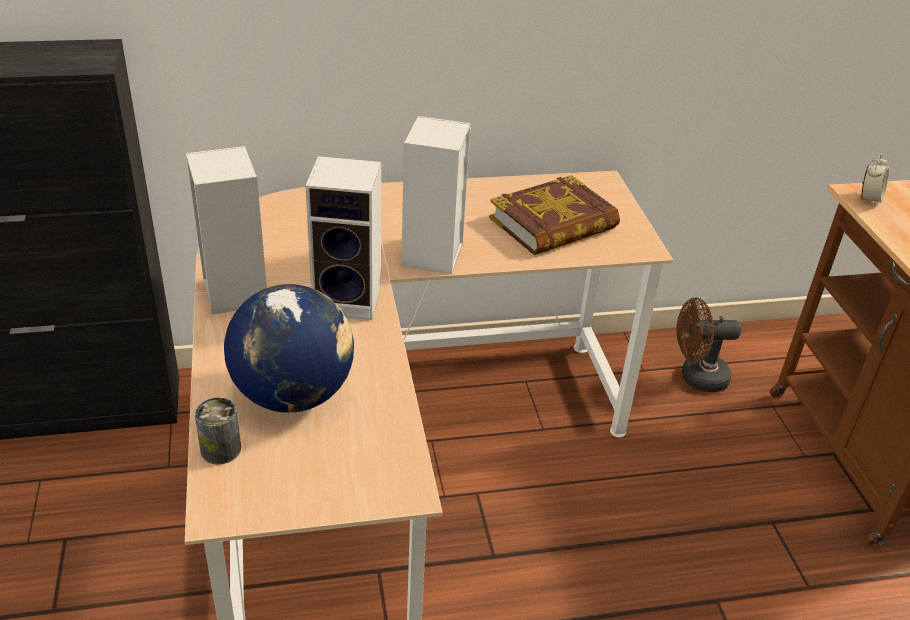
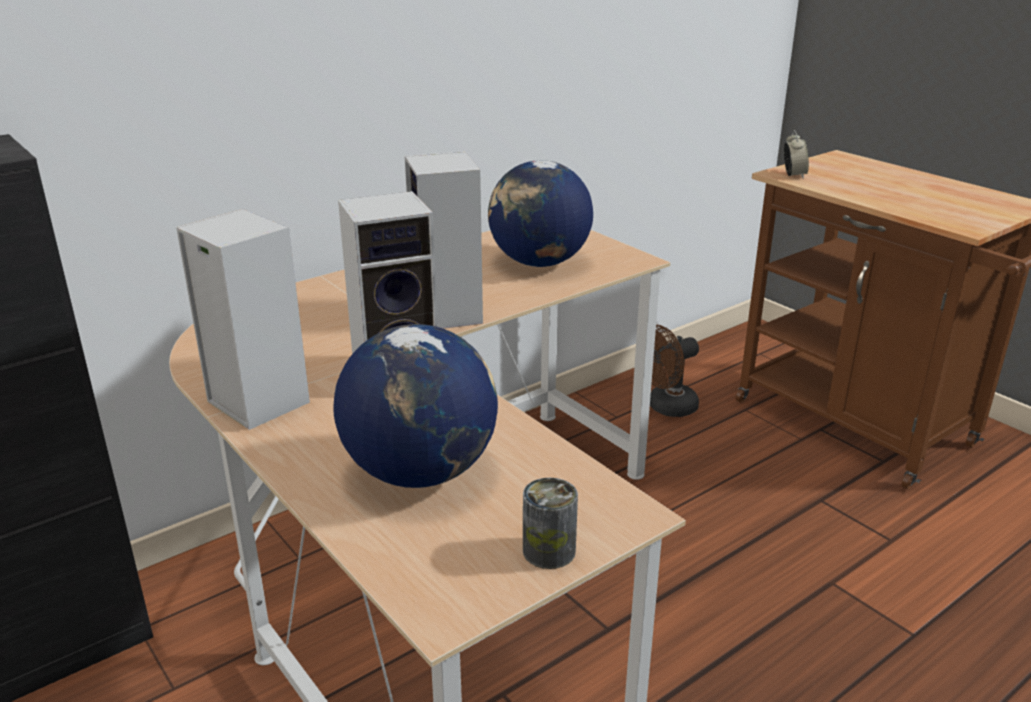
camera: 25 degrees left, 10 degrees down
can [195,398,241,464] -> can moved to [523,478,578,569]
book [489,175,620,255] -> globe [488,160,593,267]

